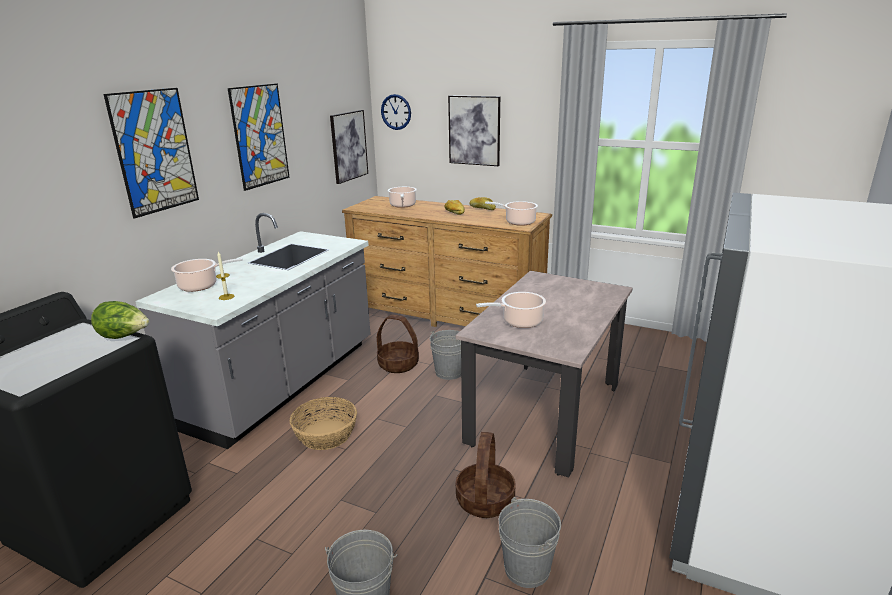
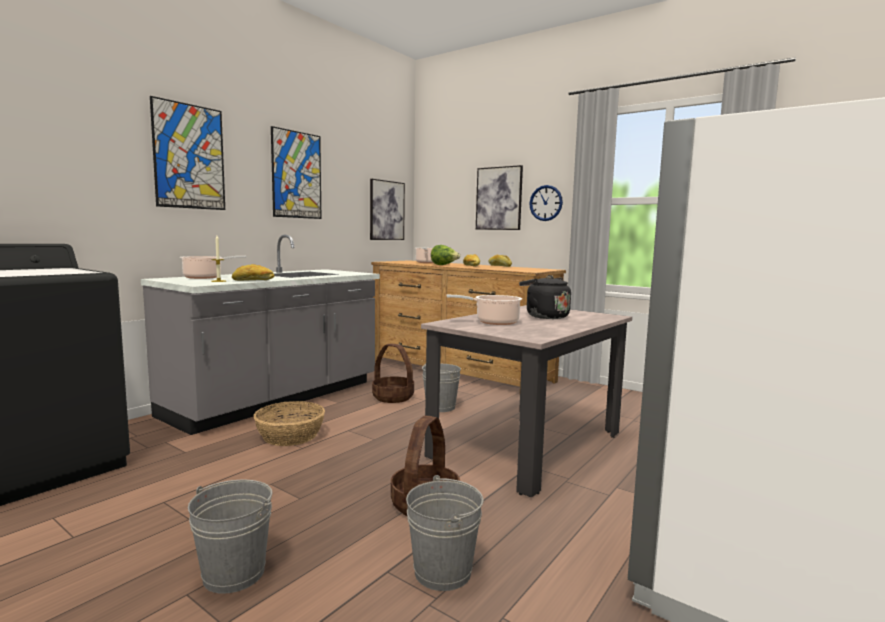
camera: 10 degrees right, 15 degrees down
lettuce [91,301,150,339] -> lettuce moved to [431,245,460,265]
wall clock [381,94,411,130] -> wall clock moved to [529,185,563,221]
cooking pot [485,201,538,226] -> none
none -> bread [232,264,275,281]
none -> black kettle [519,275,571,319]

